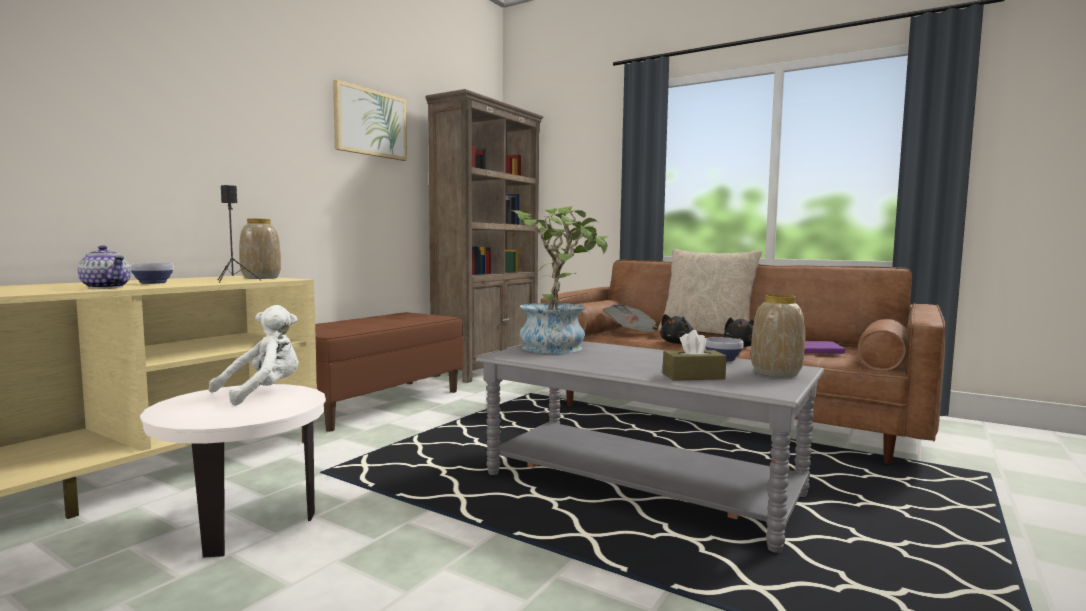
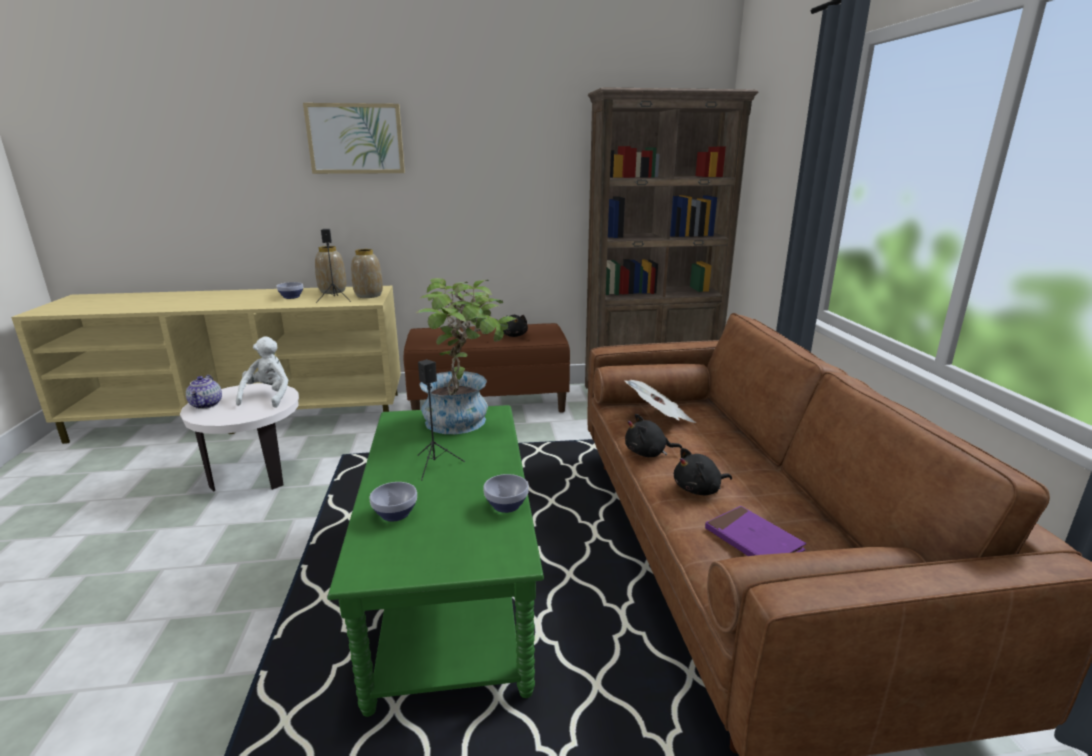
camera: 50 degrees right, 15 degrees up
teapot [78,245,131,289] -> teapot moved to [186,375,222,409]
white plush toy [209,305,299,406] -> white plush toy turned 90 degrees counterclockwise [236,336,289,408]
picture [333,80,407,161] -> picture moved to [303,103,405,174]
grey coffee table [475,341,824,553] -> green coffee table [327,405,544,717]
beige pillow [658,249,762,334] -> none
brown tissue box [663,330,726,381] -> bowl [370,482,417,522]
vase [751,295,805,377] -> vase moved to [315,246,346,294]
none -> black speaker [418,359,465,481]
none -> black plush toy [503,315,528,337]

